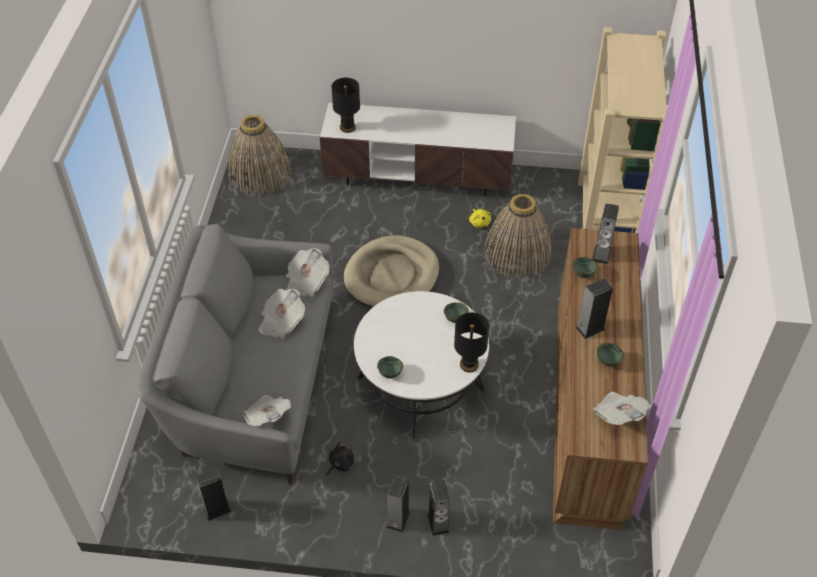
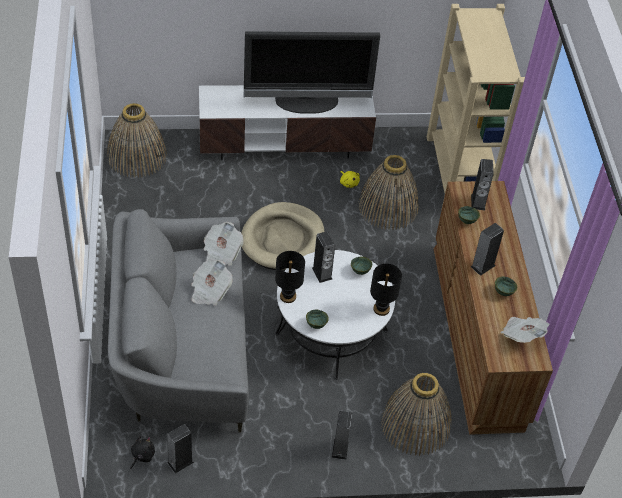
camera: 15 degrees left, 0 degrees up
newspaper [243,395,291,426] -> none
black plush toy [325,442,355,476] -> black plush toy moved to [130,436,155,469]
black table lamp [331,78,360,133] -> black table lamp moved to [275,251,305,303]
speaker [428,480,450,536] -> speaker moved to [312,231,335,283]
none -> television [244,31,380,114]
none -> basket [381,373,451,456]

